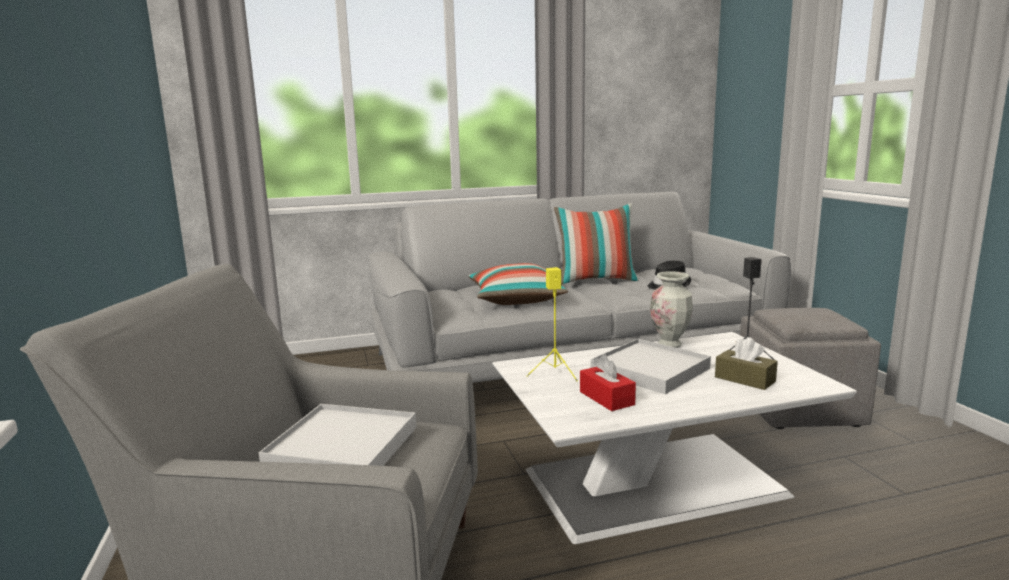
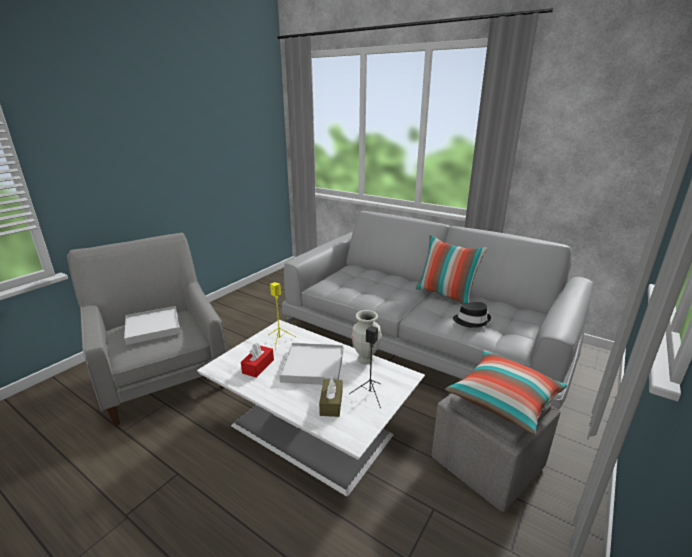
camera: 50 degrees right, 10 degrees up
pillow [468,263,568,305] -> pillow moved to [445,350,567,434]

